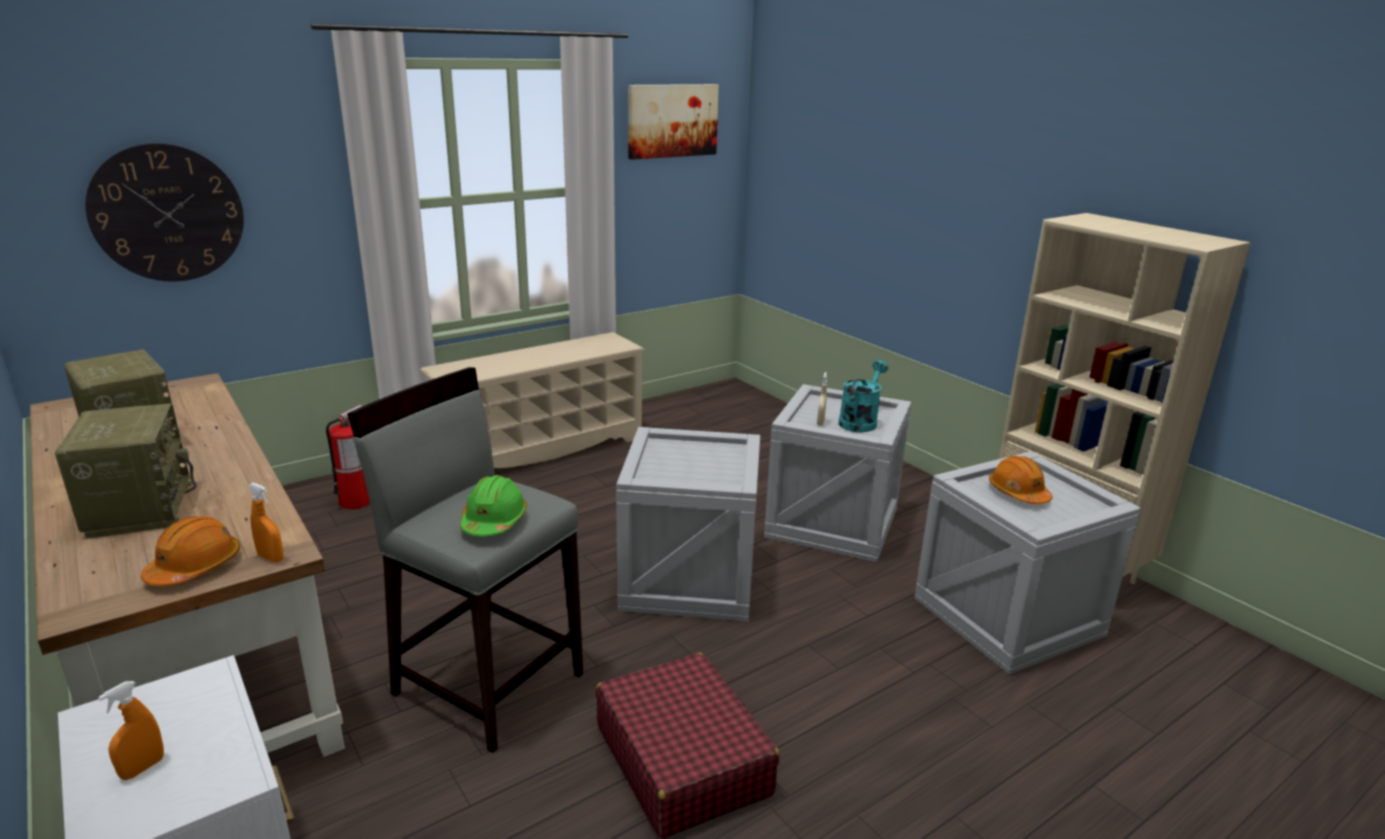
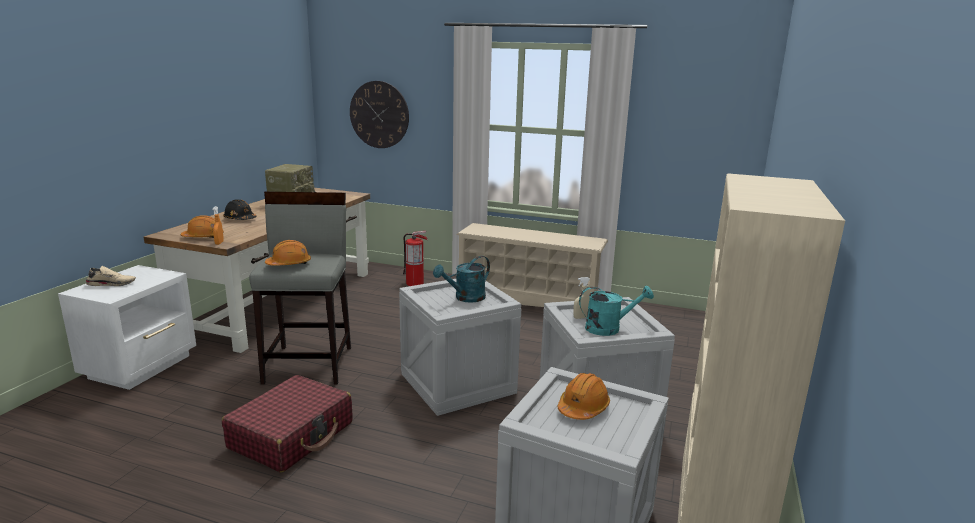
camera: 55 degrees right, 5 degrees down
radio [55,403,197,539] -> black hard hat [223,199,256,220]
orange spray bottle [98,681,164,780] -> beige shoe [86,266,136,286]
green hard hat [460,475,527,537] -> orange hard hat [265,240,311,266]
picture [628,84,719,160] -> none
none -> turquoise watering can [433,256,490,303]

